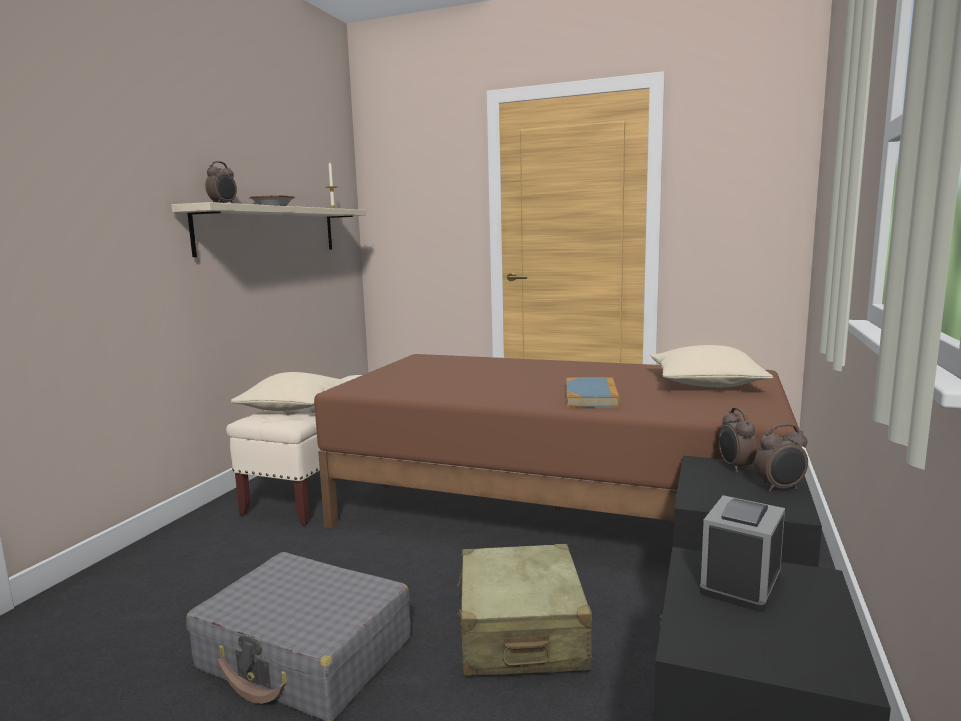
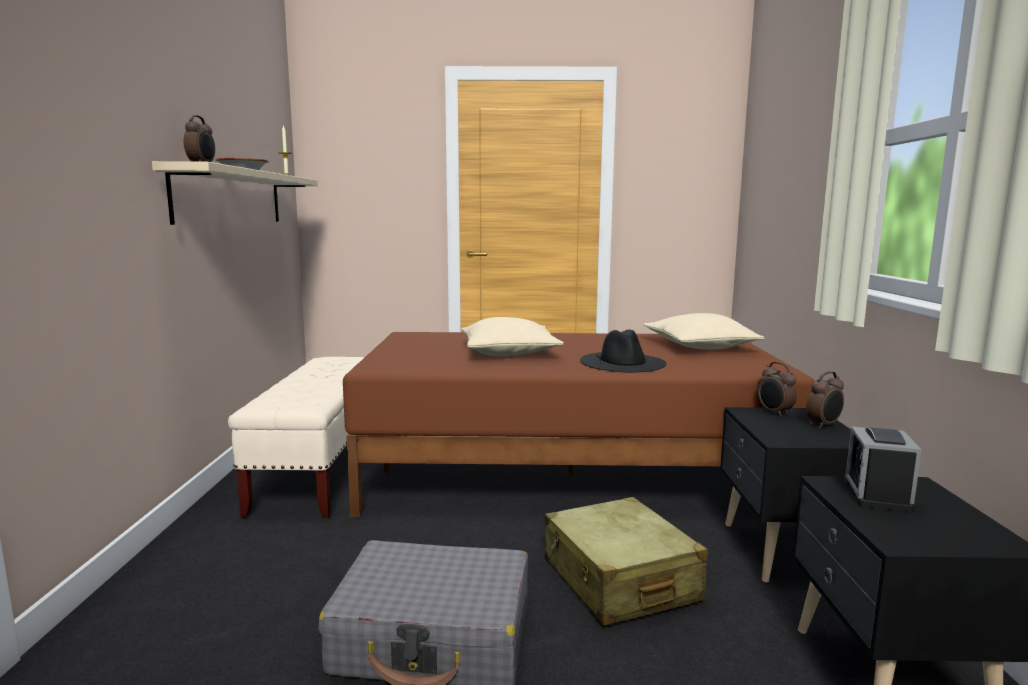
camera: 20 degrees left, 0 degrees up
beige pillow [231,372,350,411] -> beige pillow moved to [461,317,564,356]
book [566,377,620,408] -> black hat [580,329,666,373]

